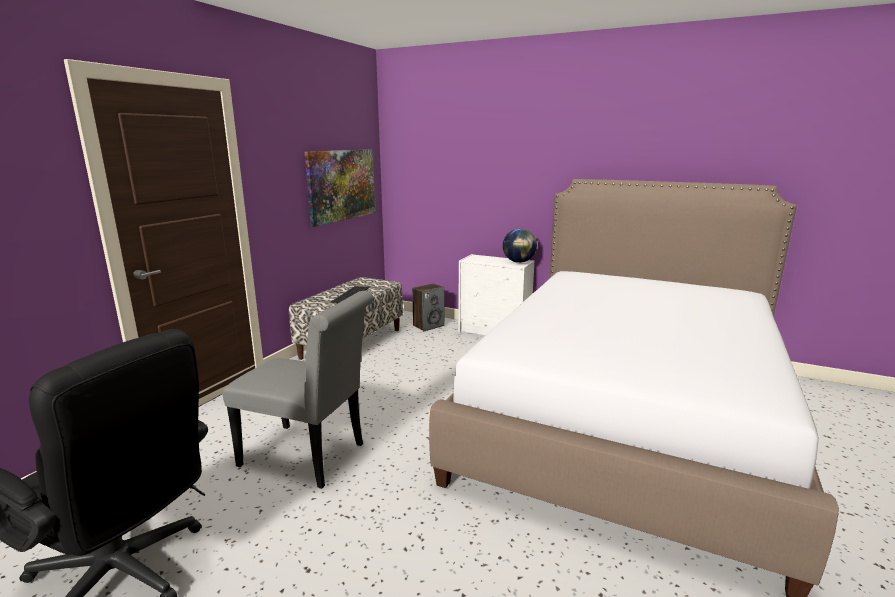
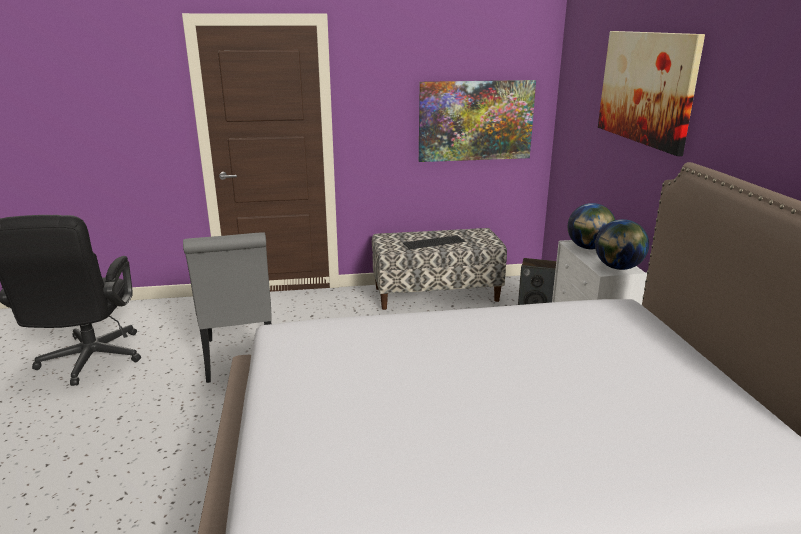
camera: 55 degrees right, 5 degrees up
none -> globe [568,203,615,249]
none -> picture [598,31,705,156]

